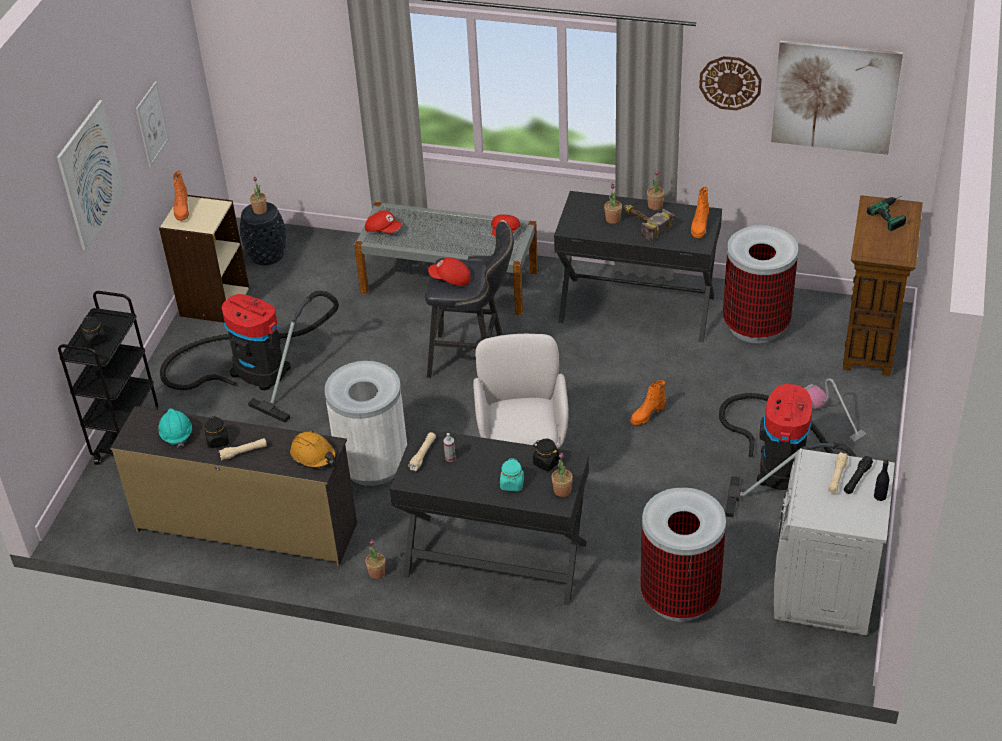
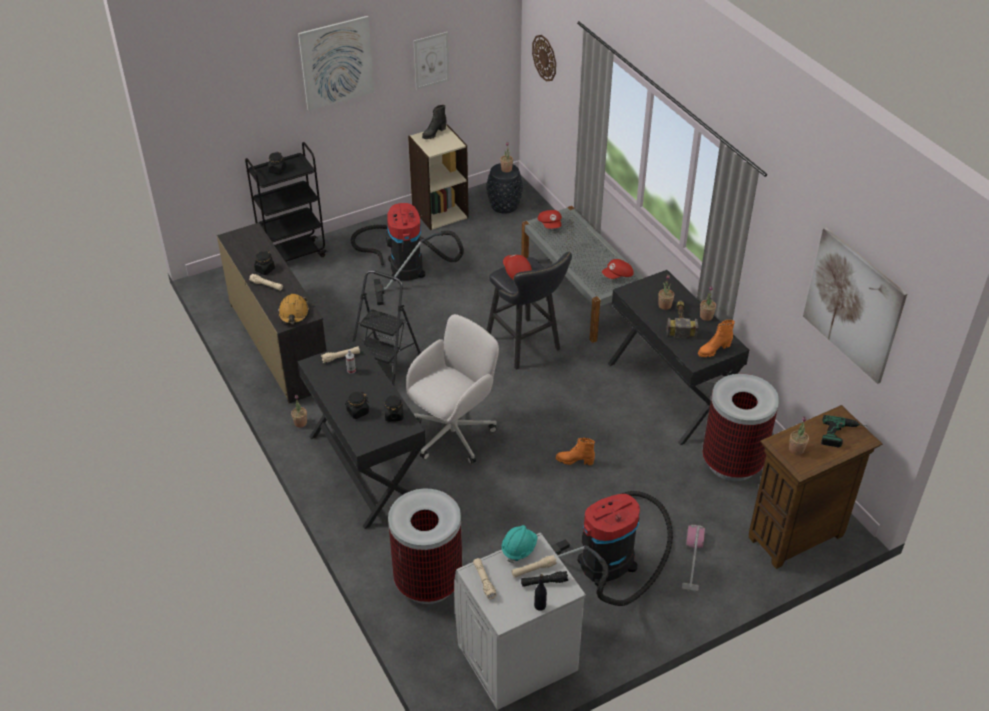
camera: 45 degrees right, 0 degrees up
turquoise hard hat [159,408,192,448] -> turquoise hard hat moved to [502,525,538,563]
orange boot [173,171,189,221] -> black boot [422,105,447,139]
white trash can [324,361,407,486] -> black step ladder [353,270,422,385]
turquoise jar [500,458,524,491] -> black jar [345,392,369,419]
potted plant [552,453,573,497] -> potted plant moved to [789,416,809,455]
wall clock [699,56,762,111] -> wall clock moved to [532,35,556,81]
none -> beige flashlight [473,558,497,600]

